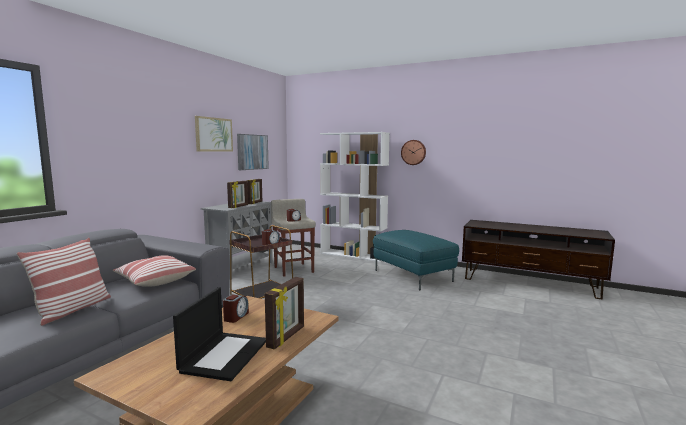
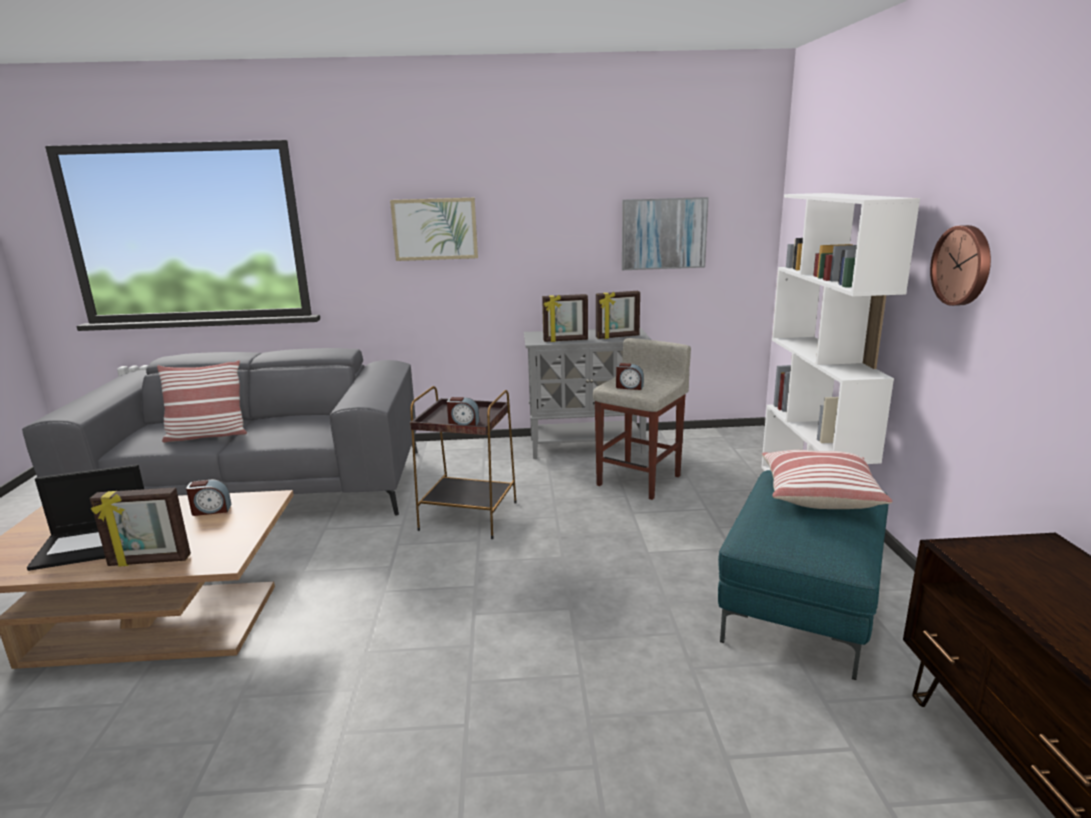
camera: 60 degrees right, 10 degrees up
pillow [112,255,196,287] -> pillow moved to [762,450,893,509]
picture [195,116,233,152] -> picture moved to [390,197,478,261]

